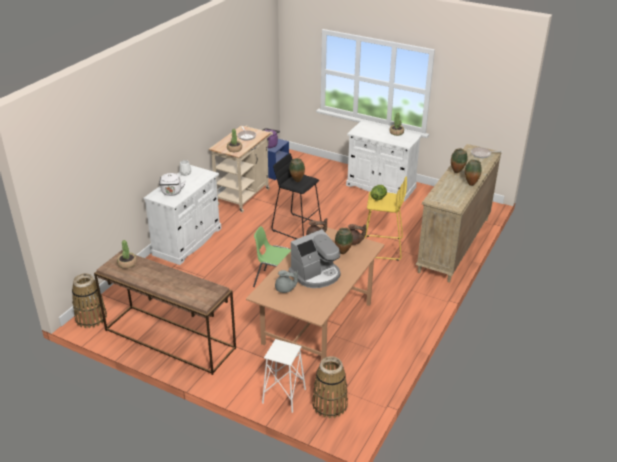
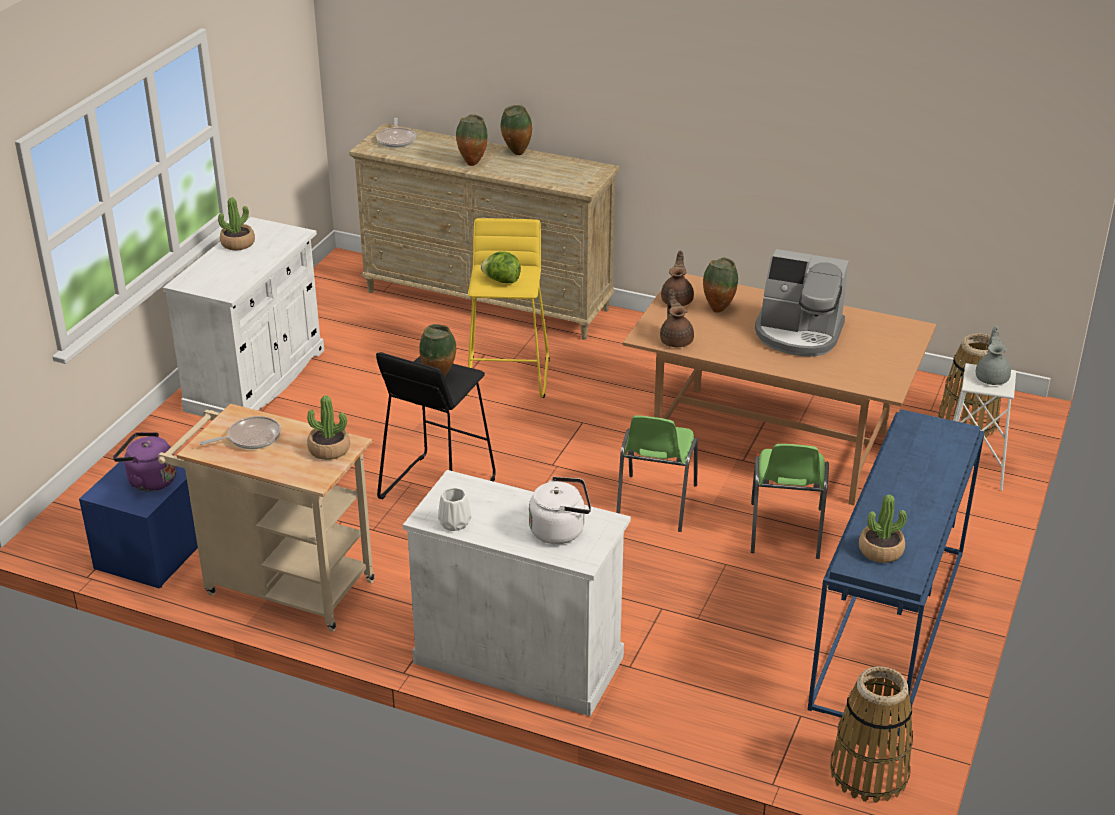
camera: 95 degrees left, 0 degrees up
brown console table [94,250,236,375] -> blue console table [807,409,985,736]
grey teapot [275,270,298,293] -> grey teapot moved to [976,326,1011,385]
coffee machine [289,229,341,288] -> coffee machine turned 150 degrees clockwise [755,249,849,357]
none -> green chair [751,444,829,559]

